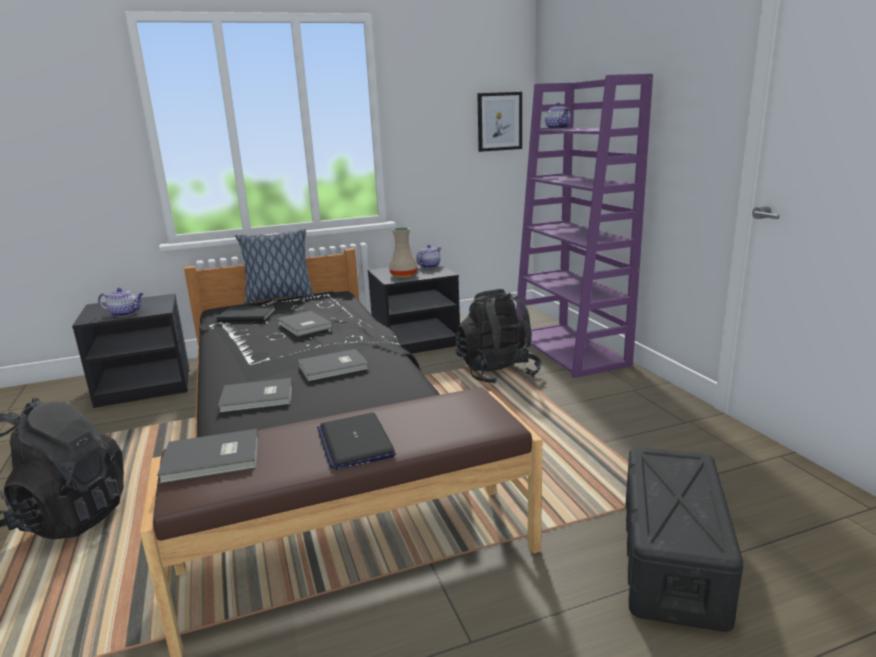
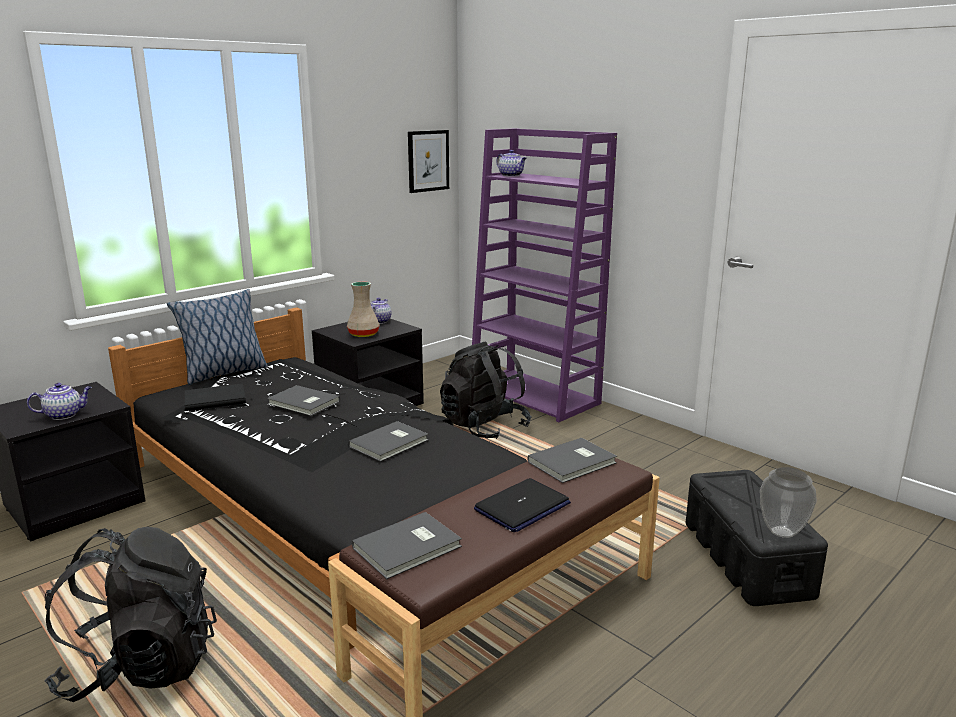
camera: 25 degrees left, 0 degrees up
grey book [218,378,292,413] -> grey book moved to [527,438,617,483]
laptop [317,412,396,470] -> laptop turned 90 degrees counterclockwise [474,478,571,532]
none -> vase [760,467,817,538]

